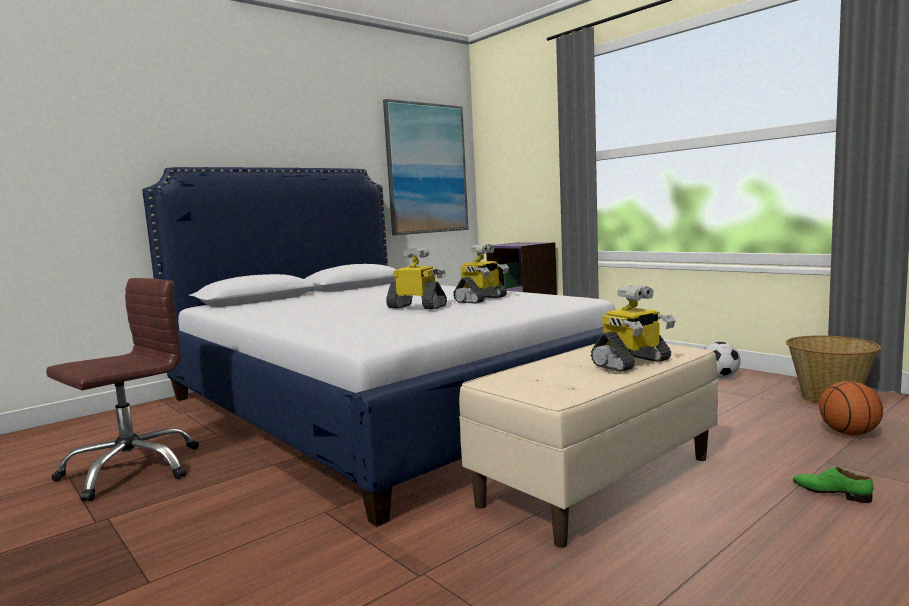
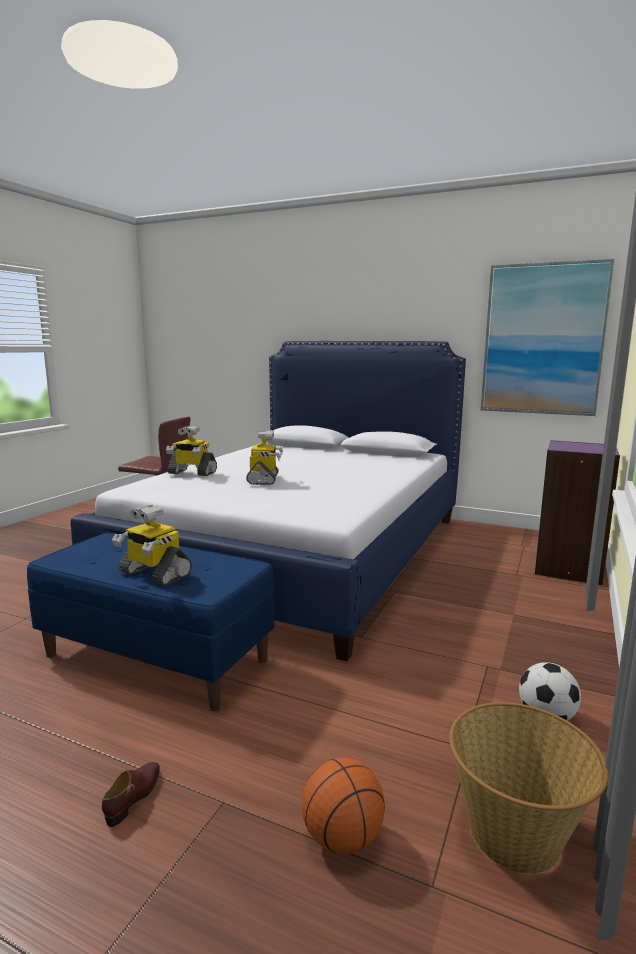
camera: 65 degrees right, 5 degrees up
toy robot [453,244,509,304] -> toy robot moved to [166,426,217,476]
beige bench [459,344,718,548] -> blue bench [27,533,275,711]
green shoe [793,467,873,503] -> brown shoe [102,762,160,827]

